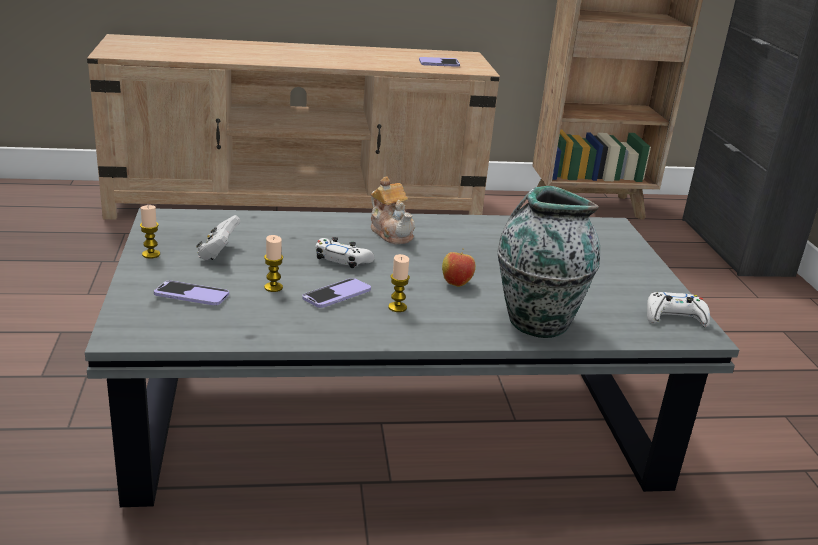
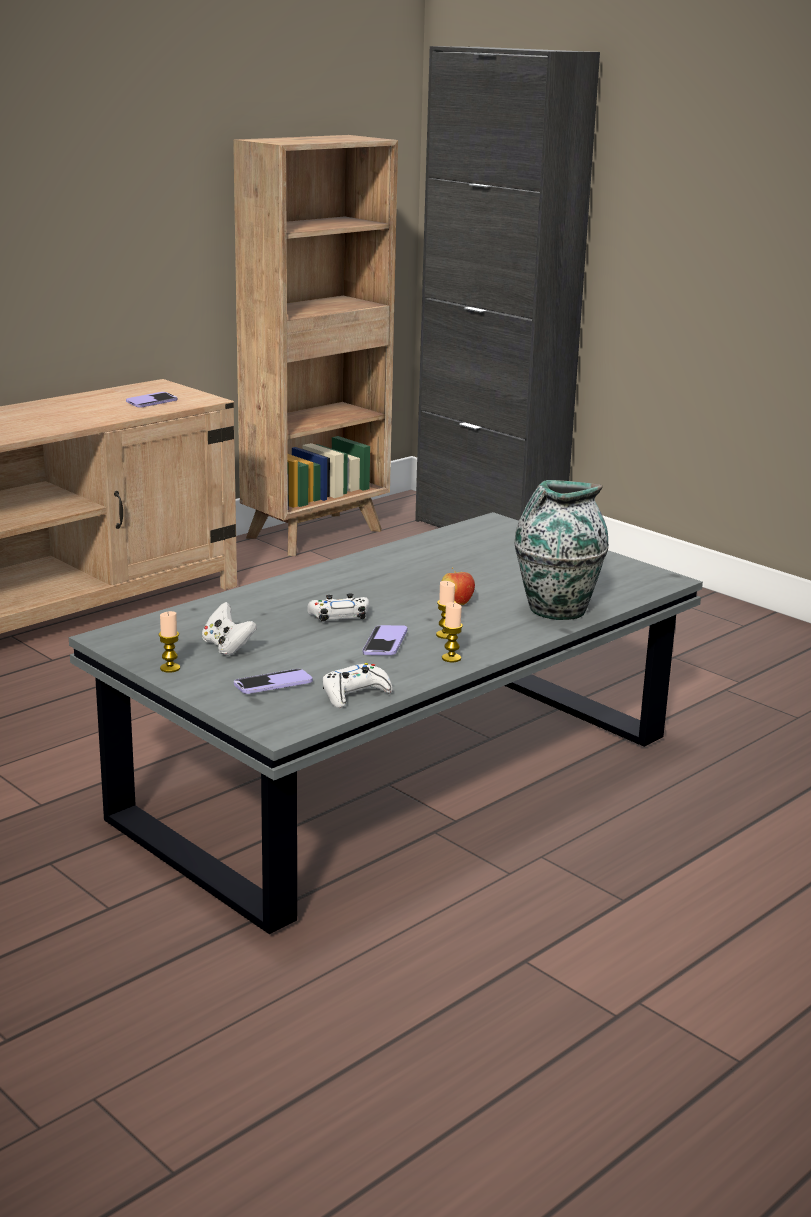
camera: 35 degrees left, 5 degrees down
candle [264,235,283,292] -> candle moved to [442,602,463,662]
teapot [371,176,415,244] -> none
white game controller [647,292,710,327] -> white game controller moved to [323,663,393,708]

